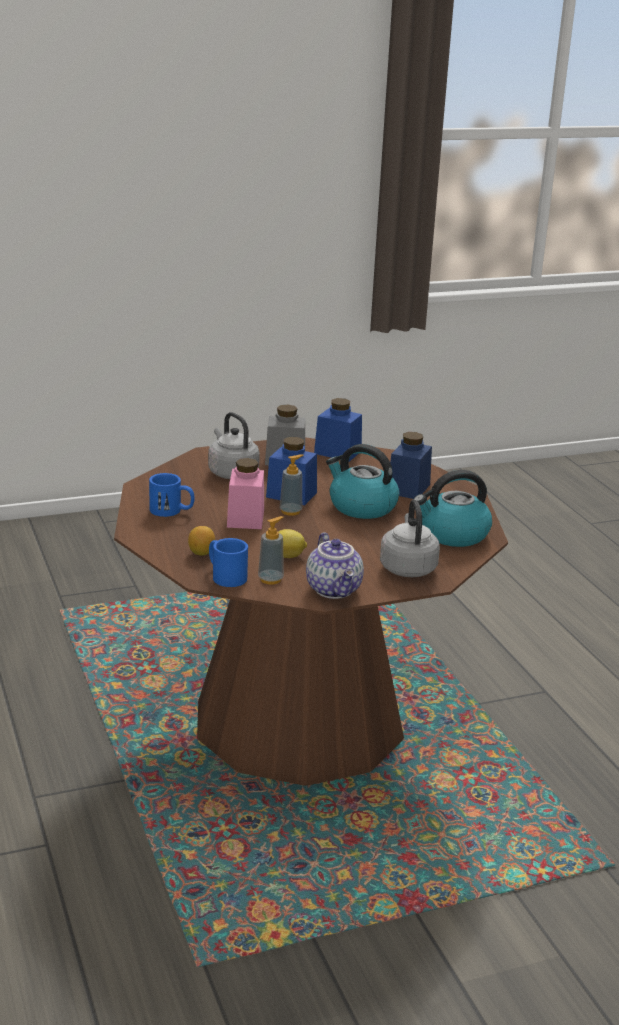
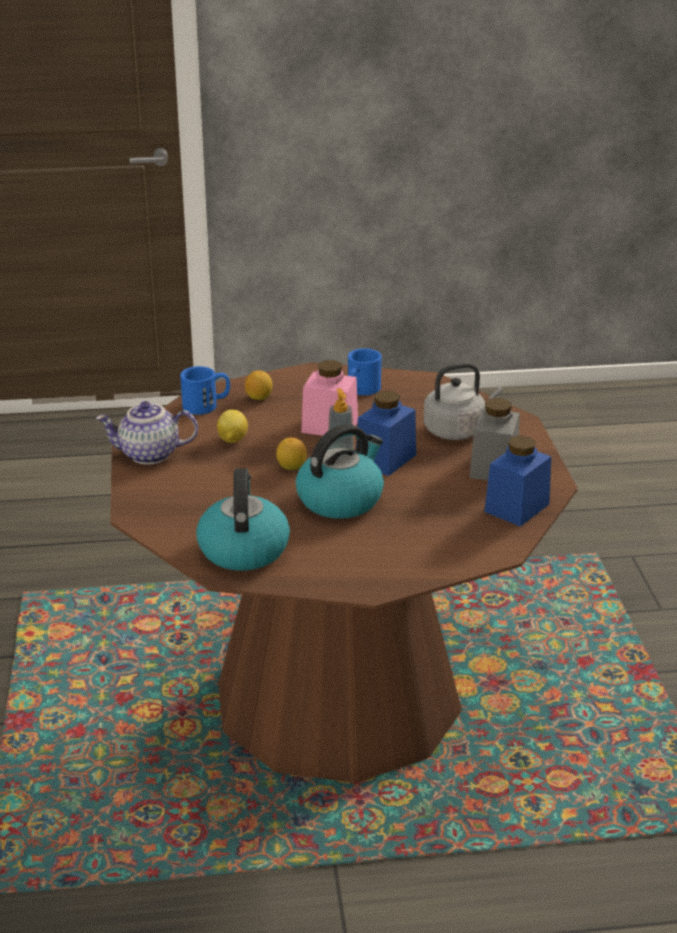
camera: 105 degrees right, 5 degrees up
soap dispenser [258,516,284,585] -> none
grey kettle [380,500,440,577] -> none
blue jar [390,432,432,499] -> none
none -> lemon [276,438,307,470]

